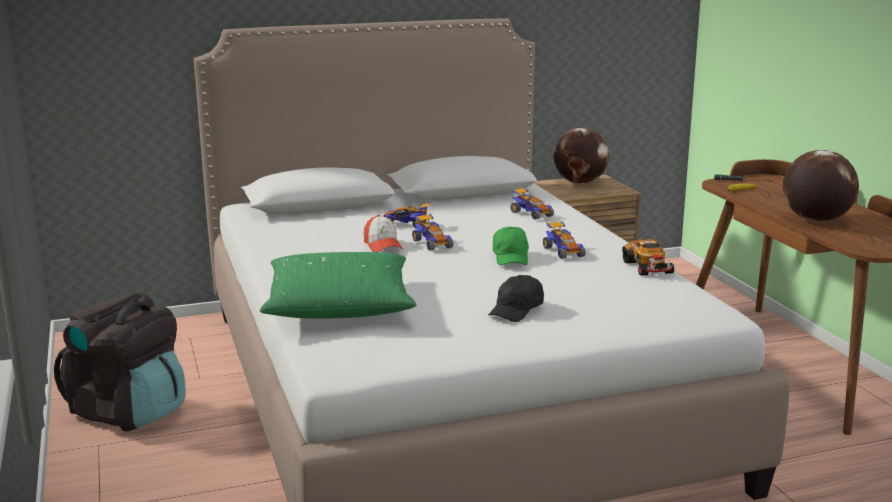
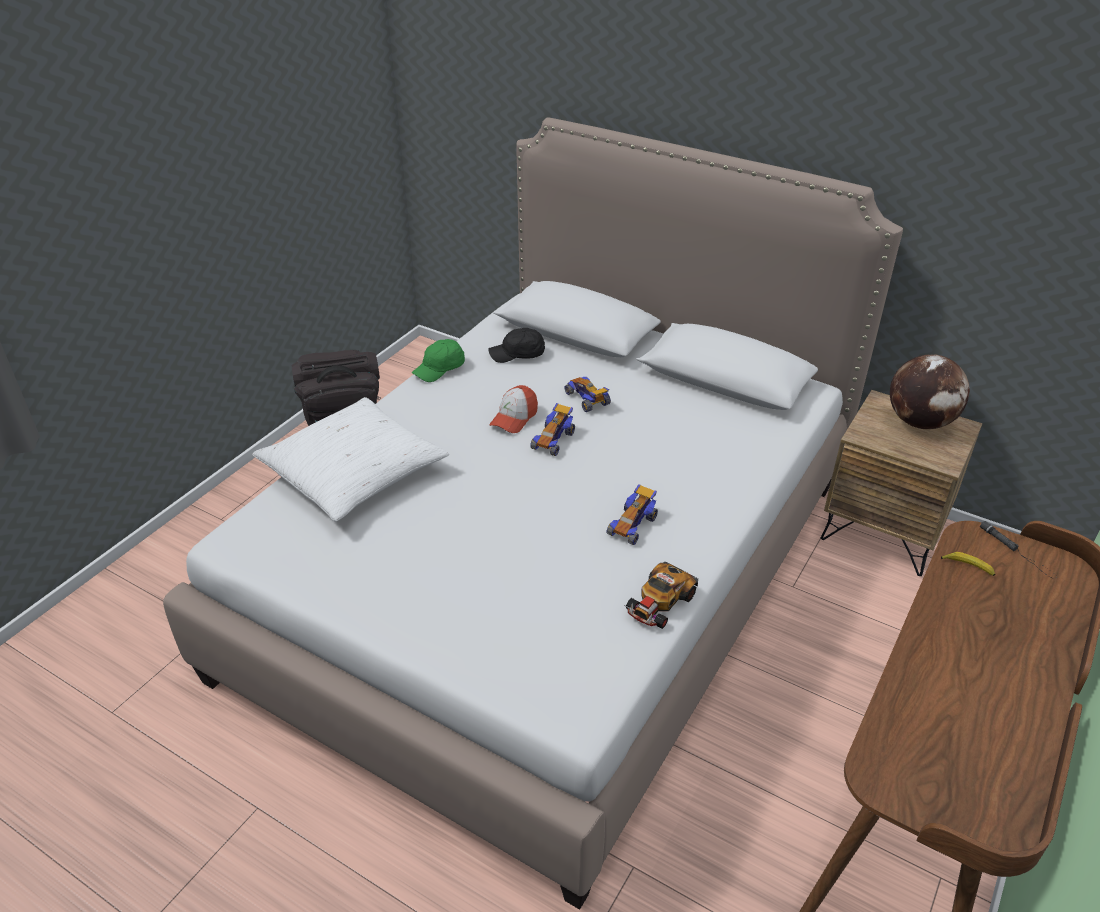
camera: 50 degrees right, 20 degrees up
green pillow [260,252,416,319] -> white pillow [252,397,449,521]
black cap [488,275,544,322] -> black cap moved to [488,328,545,363]
green cap [493,226,529,265] -> green cap moved to [412,339,465,382]
toy car [510,187,554,220] -> none
globe [783,150,859,222] -> none

